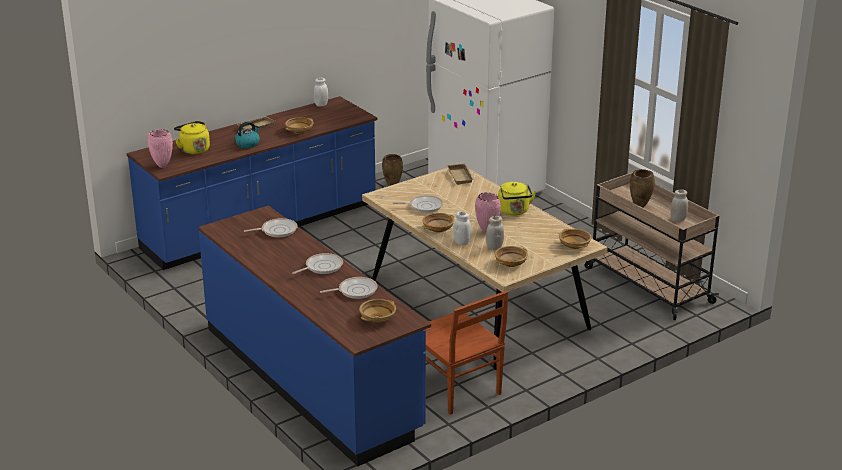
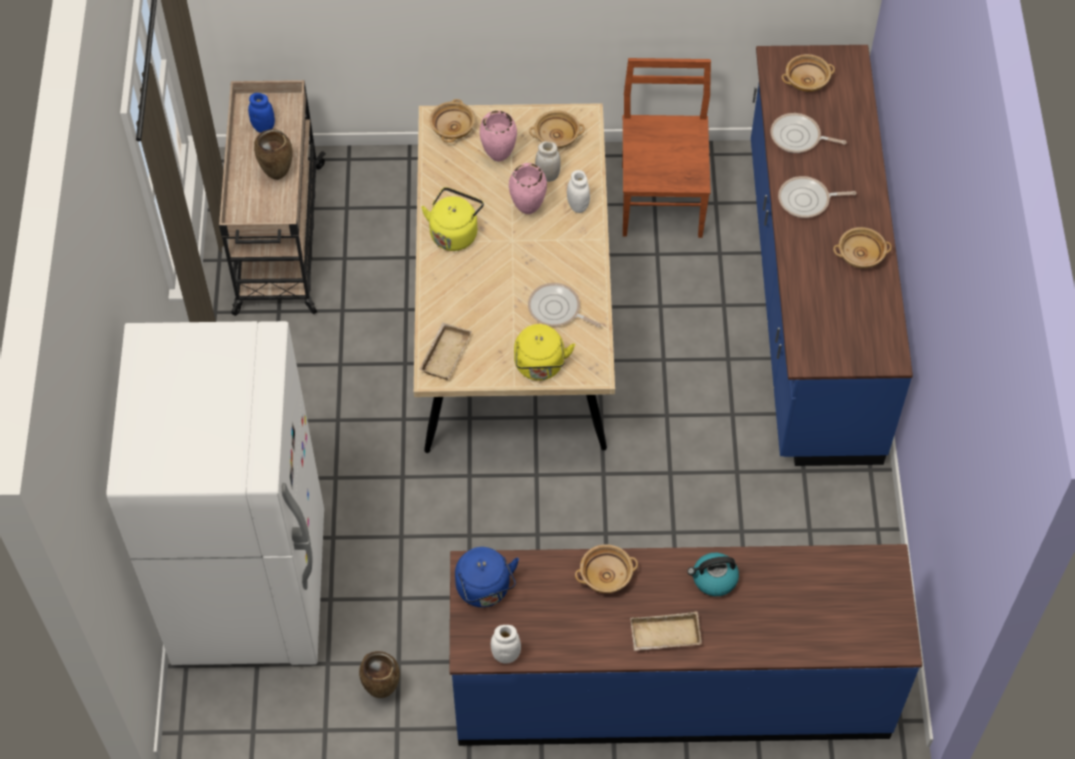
camera: 145 degrees left, 30 degrees up
pink vase [148,129,173,168] -> pink vase moved to [480,111,517,162]
yellow kettle [174,121,210,155] -> yellow kettle moved to [514,324,575,381]
frying pan [244,218,298,237] -> none
beige bowl [422,213,454,232] -> beige bowl moved to [833,227,892,268]
white jar [670,189,688,222] -> blue jar [248,93,275,133]
none -> blue kettle [455,547,519,607]

